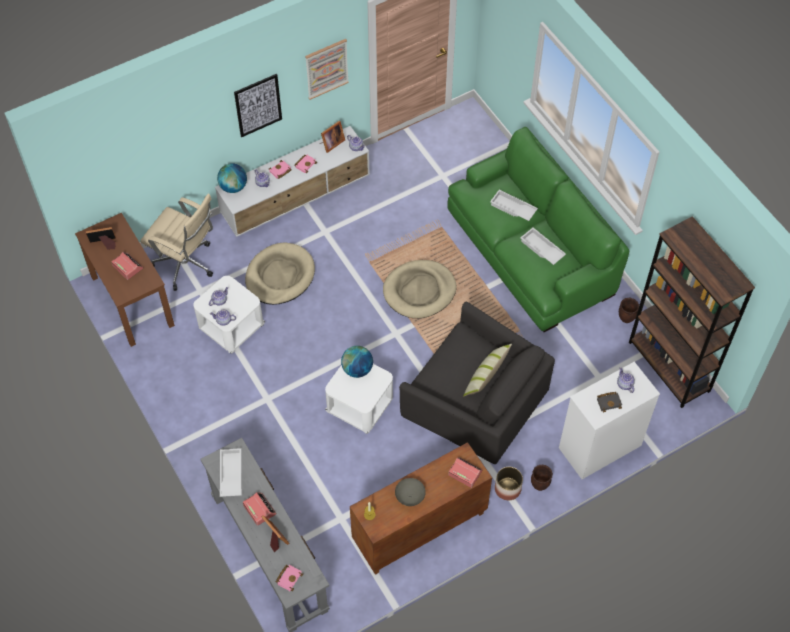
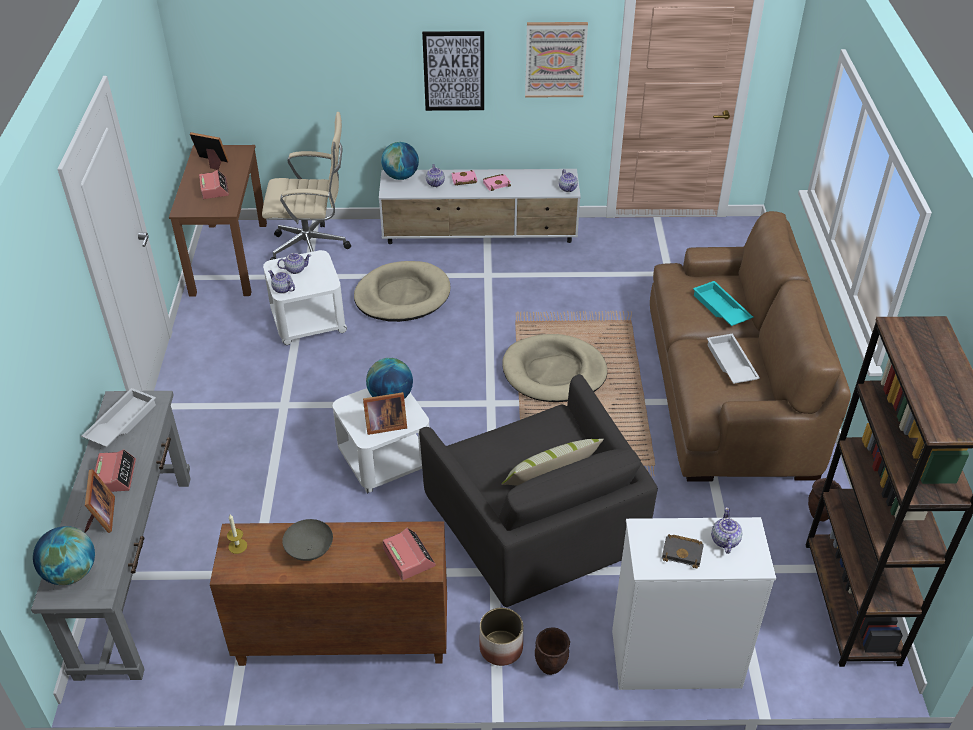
camera: 30 degrees right, 15 degrees down
beige office chair [140,194,213,291] -> beige office chair turned 60 degrees counterclockwise [262,112,351,260]
pink book [275,565,303,591] -> globe [33,526,95,585]
picture frame [320,121,345,153] -> picture frame moved to [363,392,407,435]
green sofa [447,127,629,332] -> brown sofa [650,211,851,482]
white tray [490,189,538,221] -> turquoise tray [693,281,753,326]

